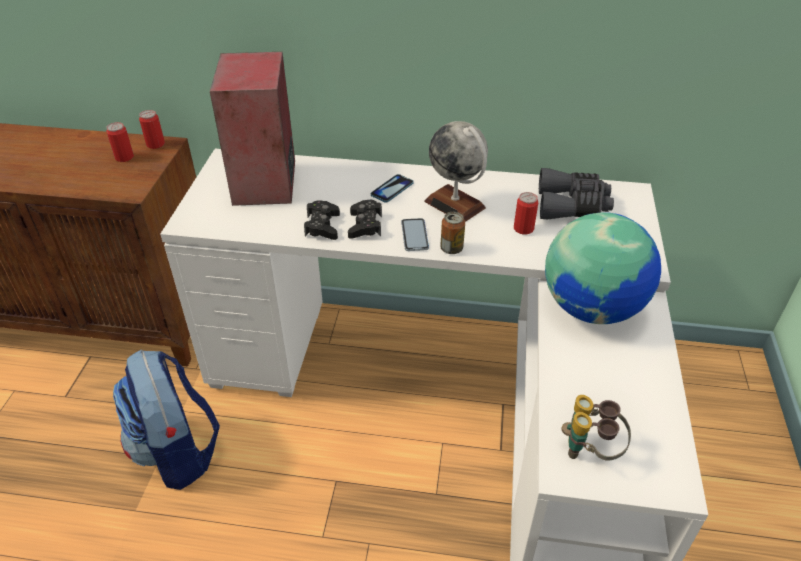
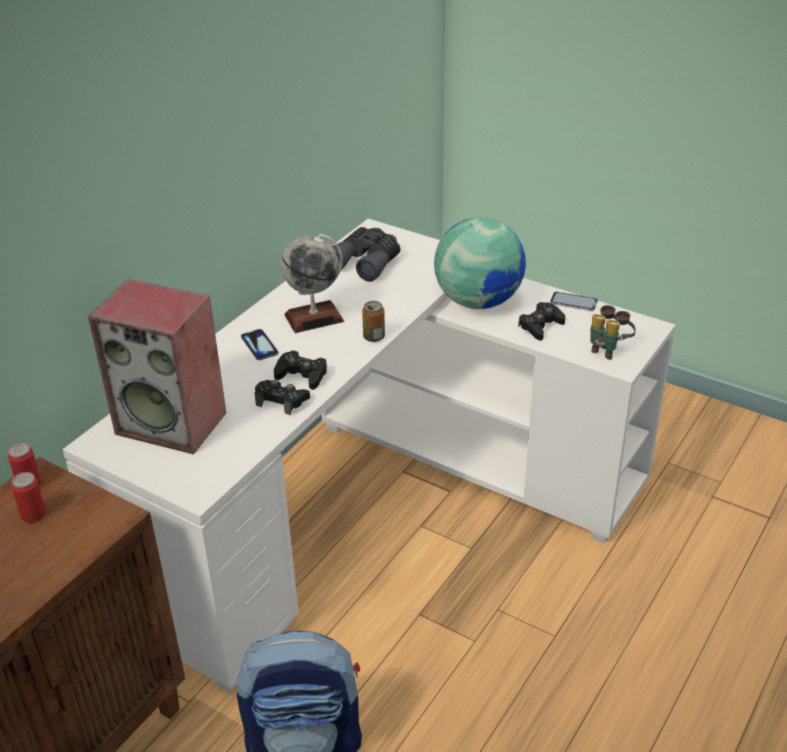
camera: 65 degrees left, 5 degrees down
phone [401,218,429,251] -> phone moved to [550,291,598,311]
can [514,192,538,235] -> none
none -> black game controller [518,302,565,341]

